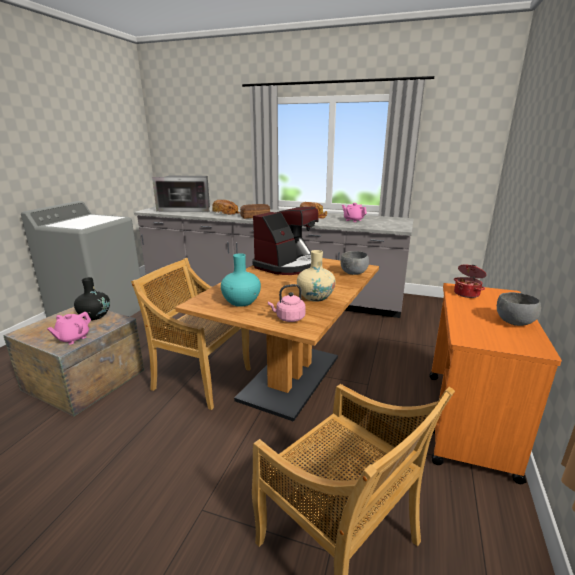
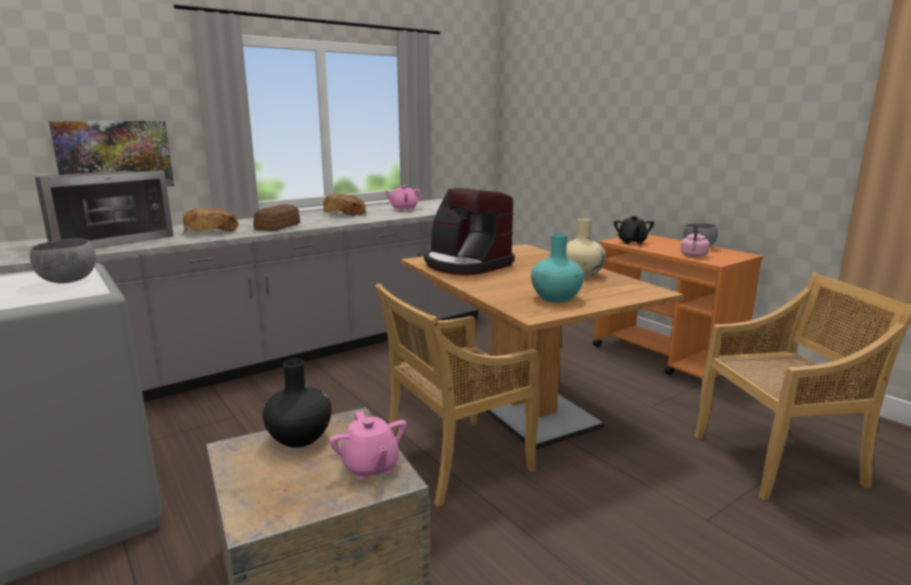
camera: 55 degrees left, 5 degrees down
coffee machine [252,207,319,275] -> coffee machine turned 150 degrees clockwise [424,188,515,275]
pink kettle [268,284,306,322] -> pink kettle moved to [680,222,710,257]
grey bowl [340,251,369,275] -> grey bowl moved to [30,239,96,283]
cooking pot [454,264,487,298] -> black teapot [614,216,654,244]
none -> picture [49,121,174,186]

